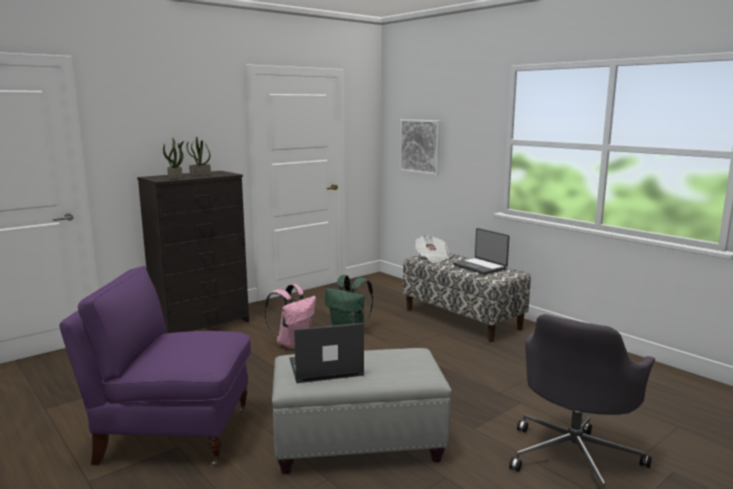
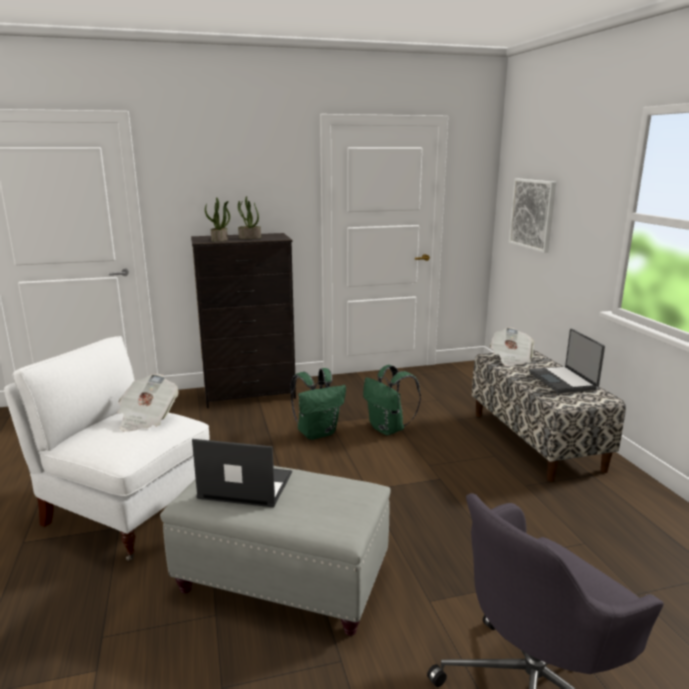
camera: 25 degrees right, 5 degrees up
purple armchair [59,266,251,467] -> white armchair [4,336,209,561]
pink backpack [264,284,316,349] -> green backpack [291,368,346,440]
none -> newspaper [117,374,179,432]

